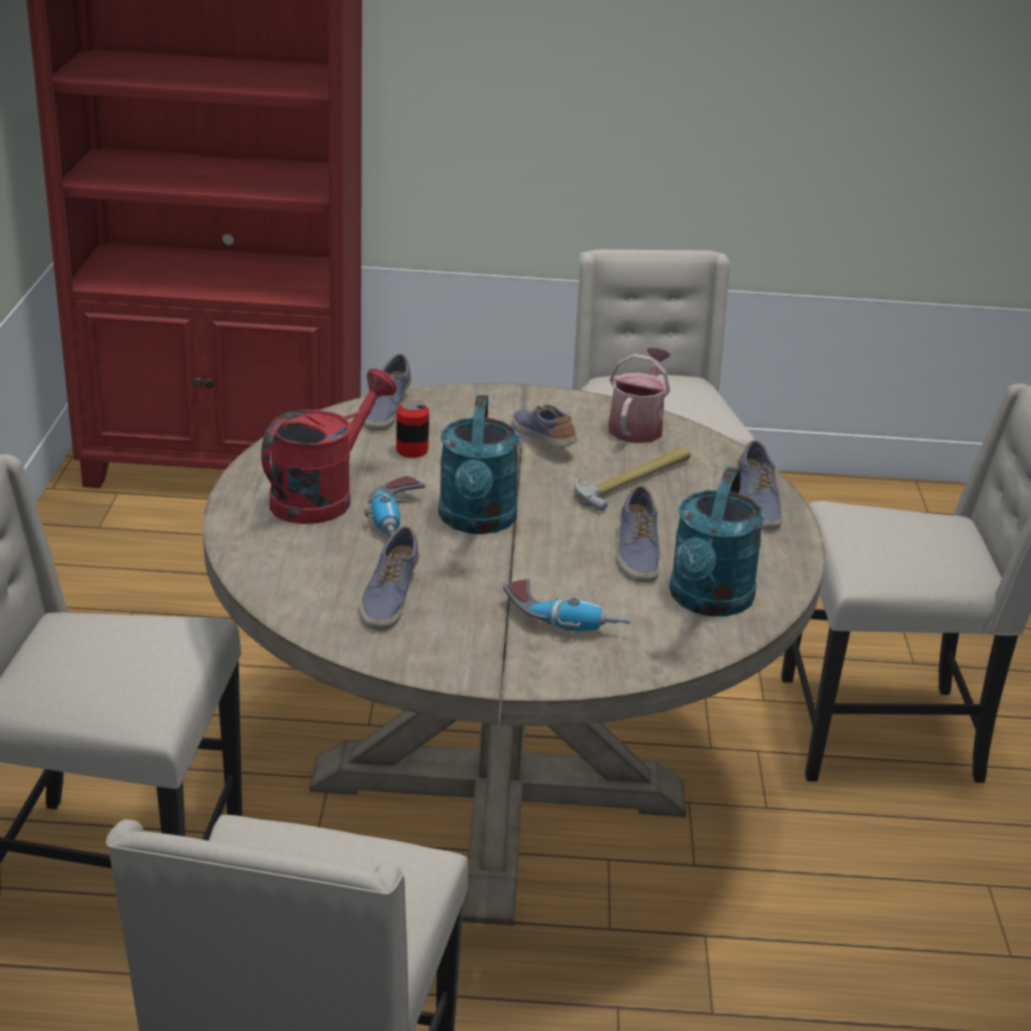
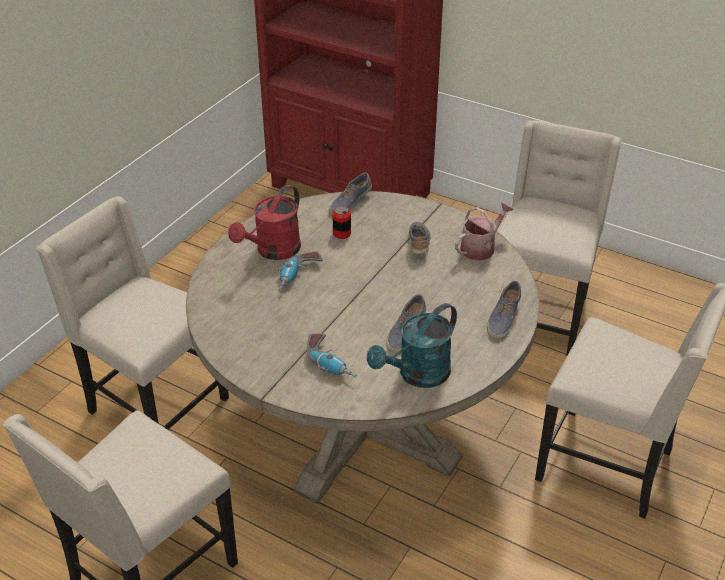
camera: 30 degrees right, 10 degrees up
red watering can [261,369,397,524] -> red watering can turned 150 degrees clockwise [228,185,301,260]
shoe [359,526,419,630] -> none
turquoise watering can [438,395,520,534] -> none
hammer [574,446,691,511] -> none

